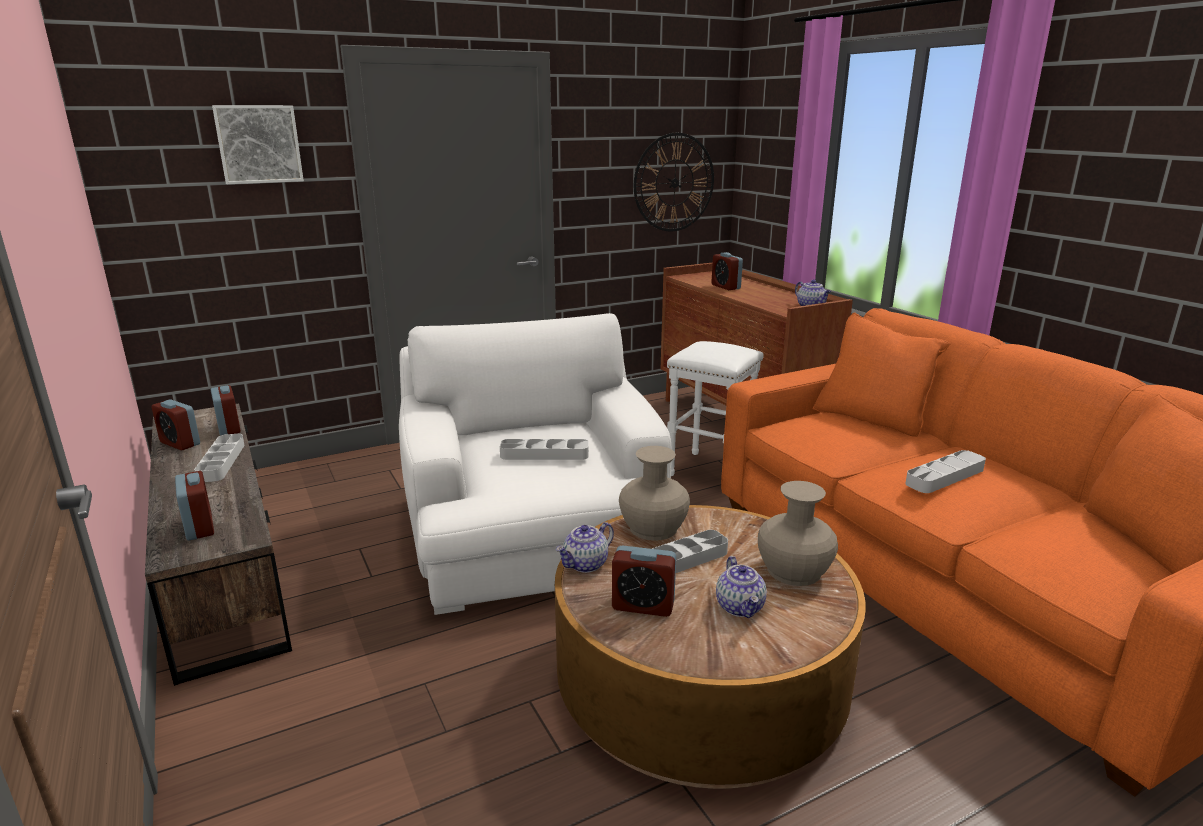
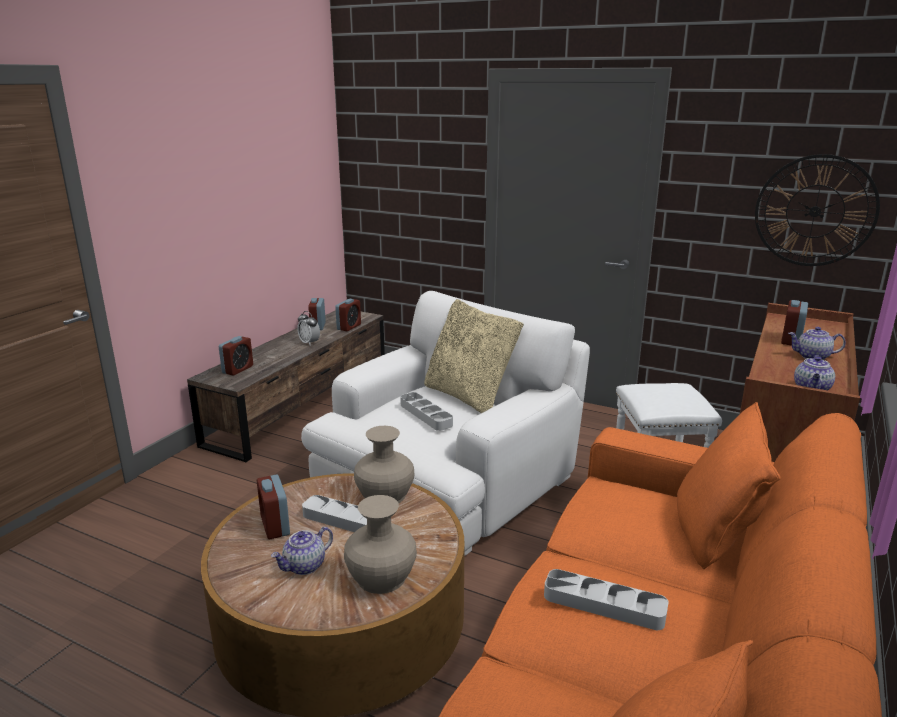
camera: 55 degrees right, 0 degrees up
grey tray [194,434,245,482] -> alarm clock [297,311,320,346]
picture [212,105,304,184] -> none
teapot [555,522,614,573] -> teapot moved to [788,327,846,360]
none -> beige pillow [424,299,524,413]

